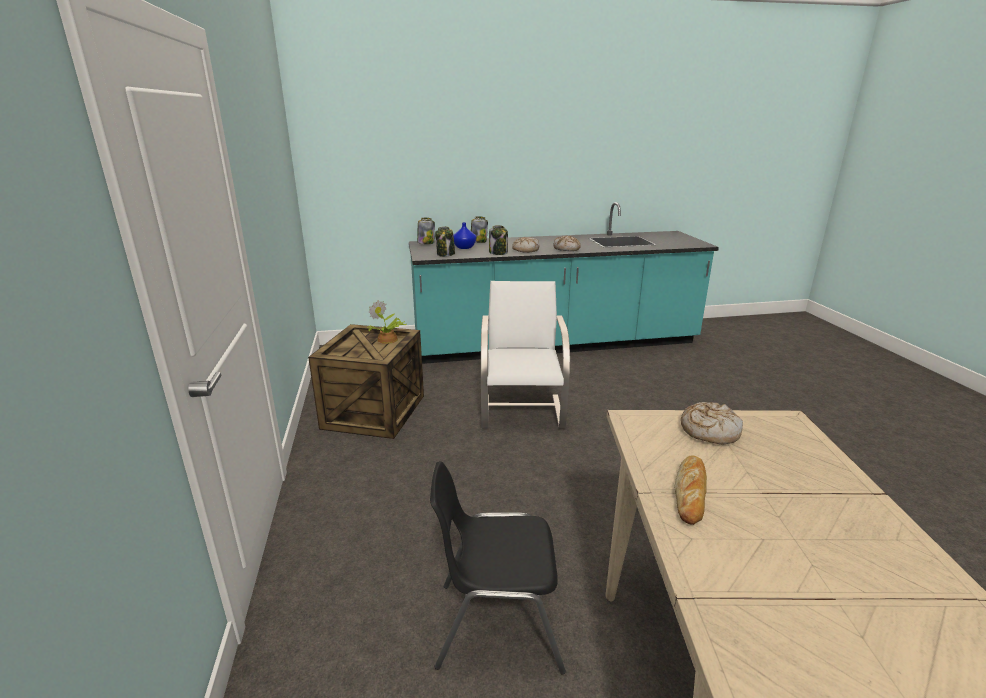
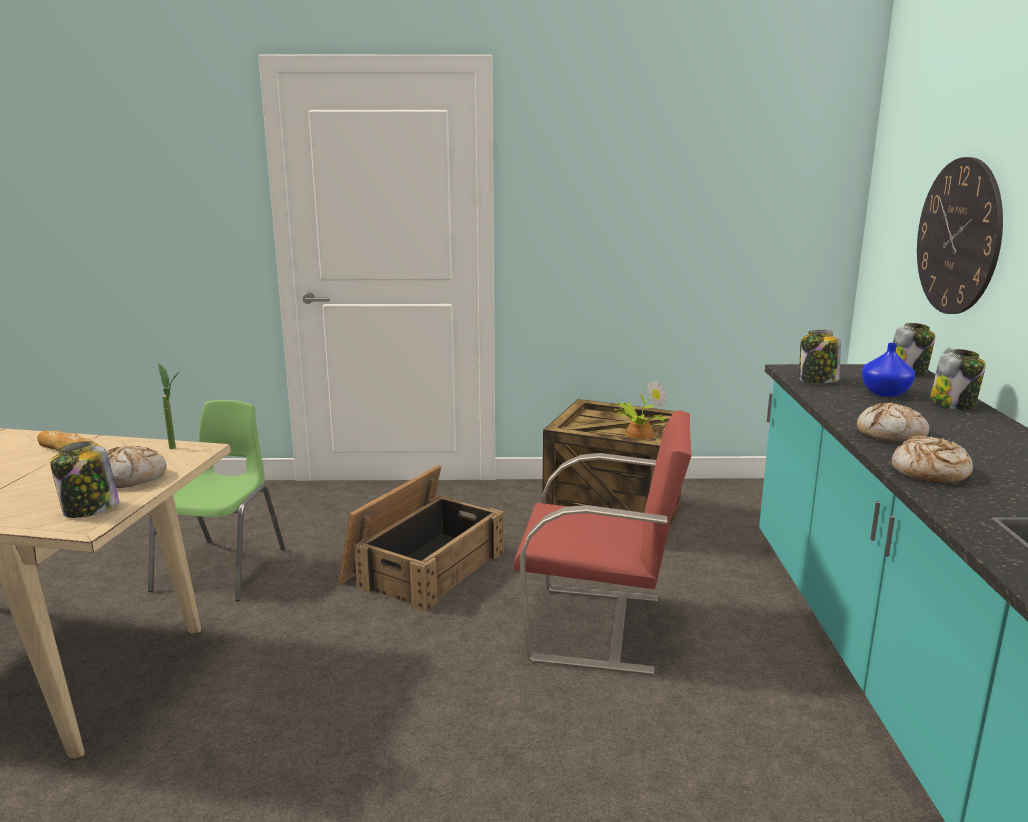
camera: 100 degrees right, 5 degrees down
black chair [430,461,566,675] -> green chair [148,400,285,601]
white chair [481,281,570,429] -> red chair [514,410,692,675]
jar [489,225,508,255] -> jar moved to [50,441,119,518]
none -> potted plant [158,364,181,449]
none -> crate [338,465,504,612]
none -> wall clock [917,157,1003,314]

